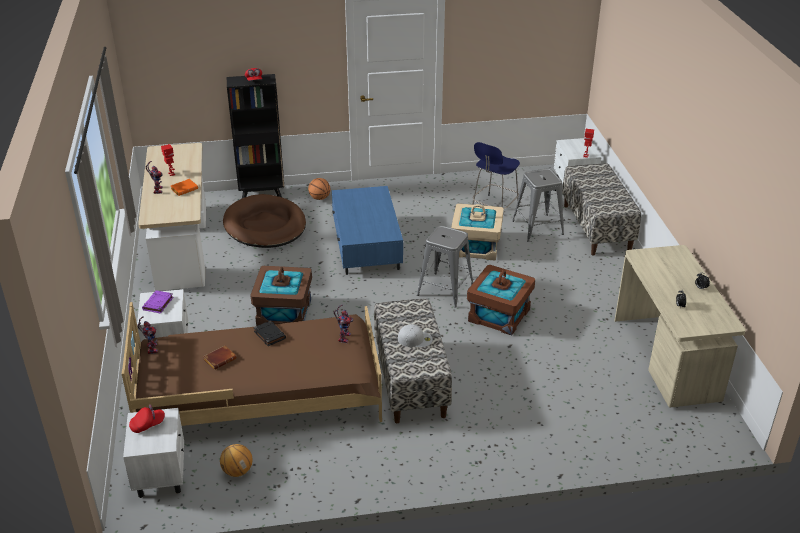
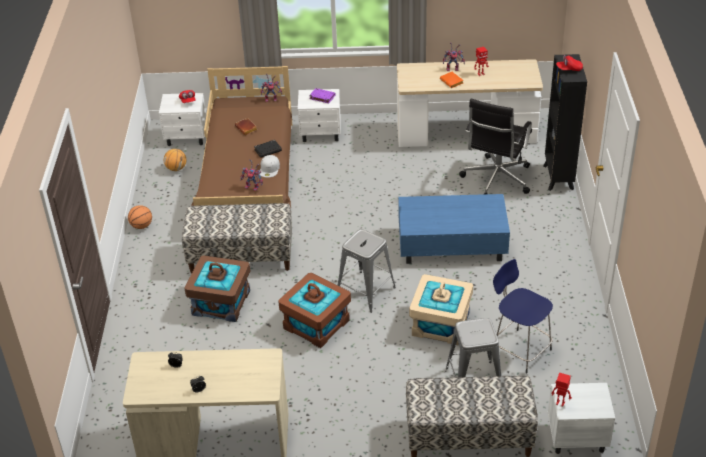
camera: 100 degrees right, 5 degrees up
brown dog bed [223,194,306,248] -> black office chair [459,99,532,194]
brown storage box [250,266,312,326] -> brown storage box moved to [185,255,250,322]
basketball [308,178,330,200] -> basketball moved to [128,205,152,229]
white cap [398,324,433,347] -> white cap moved to [259,155,280,178]

